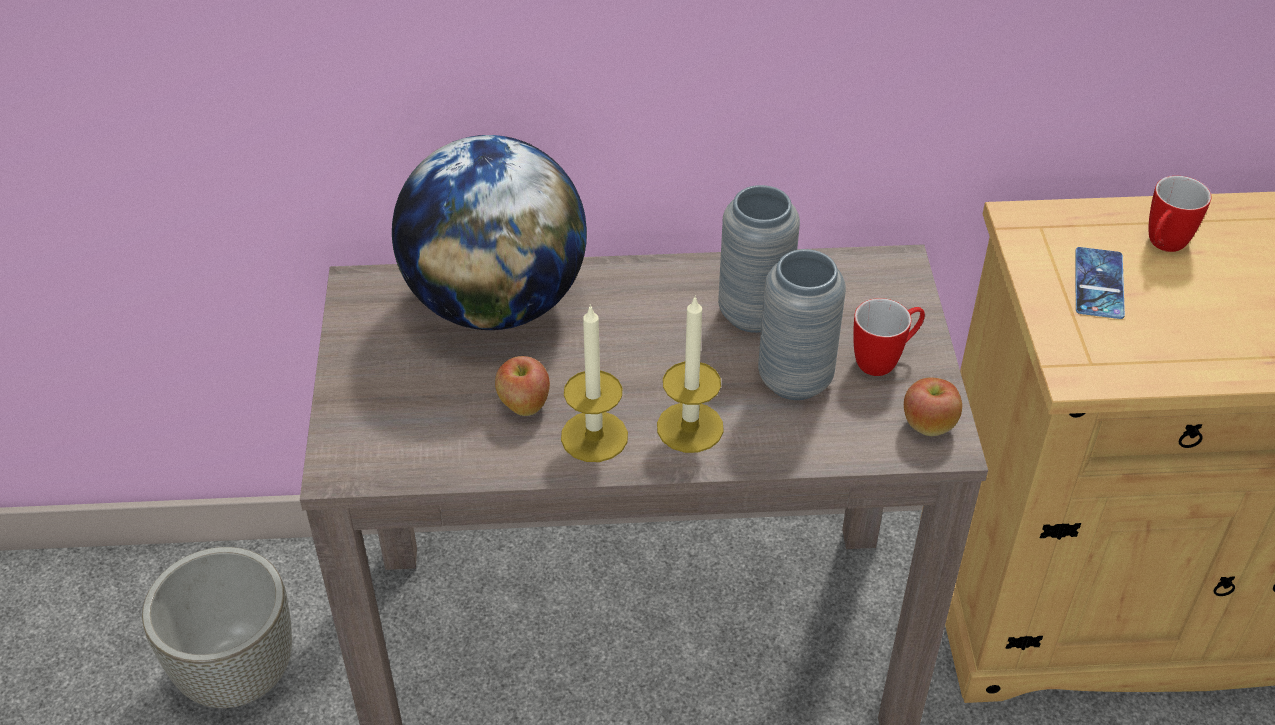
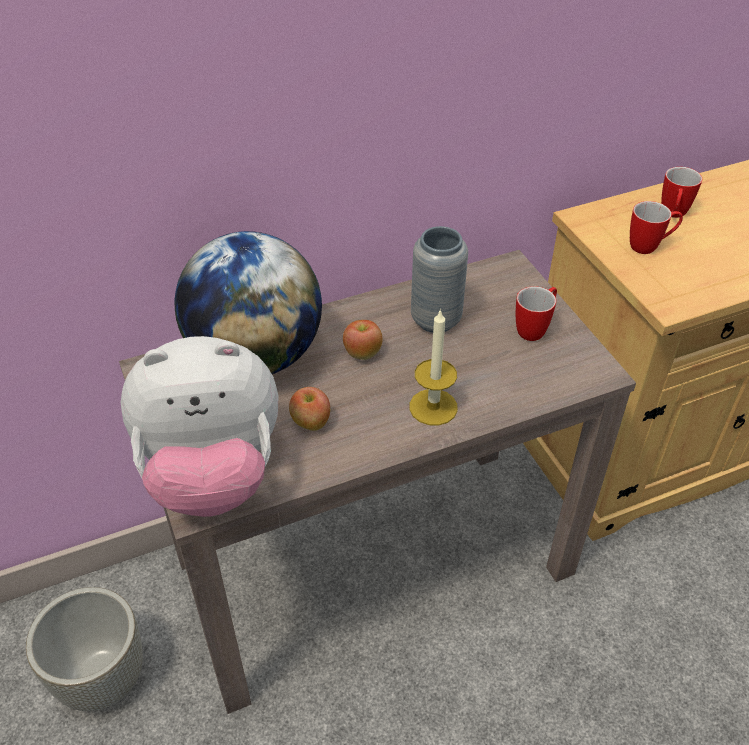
camera: 20 degrees left, 0 degrees up
candle [561,304,628,462] -> none
grey vase [758,249,846,400] -> none
apple [904,377,962,436] -> apple moved to [343,320,383,360]
phone [1075,247,1125,319] -> mug [630,201,683,254]
none -> plush toy [121,336,278,517]

